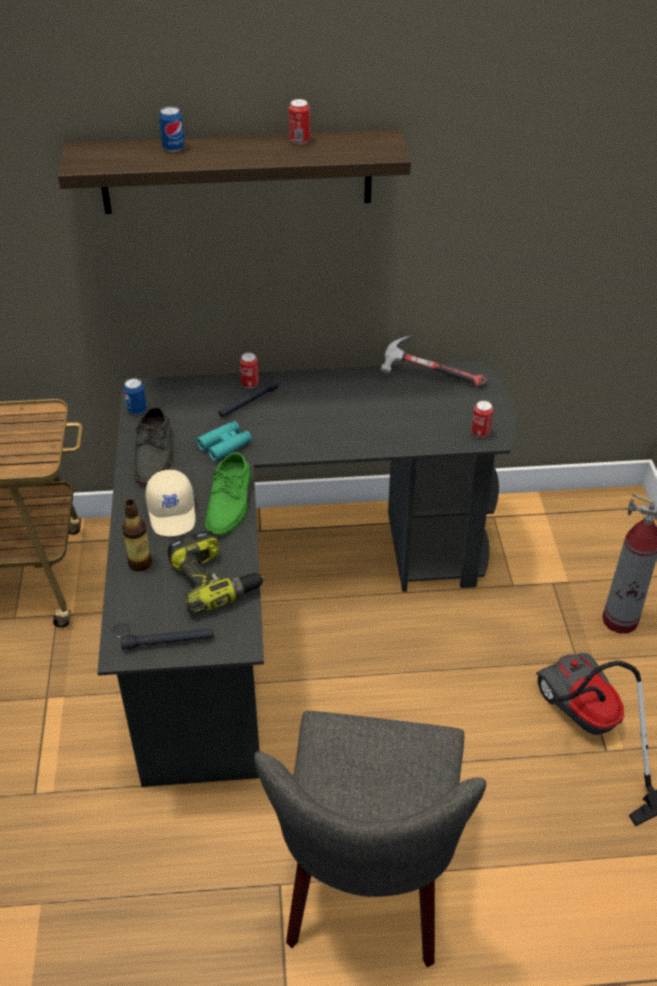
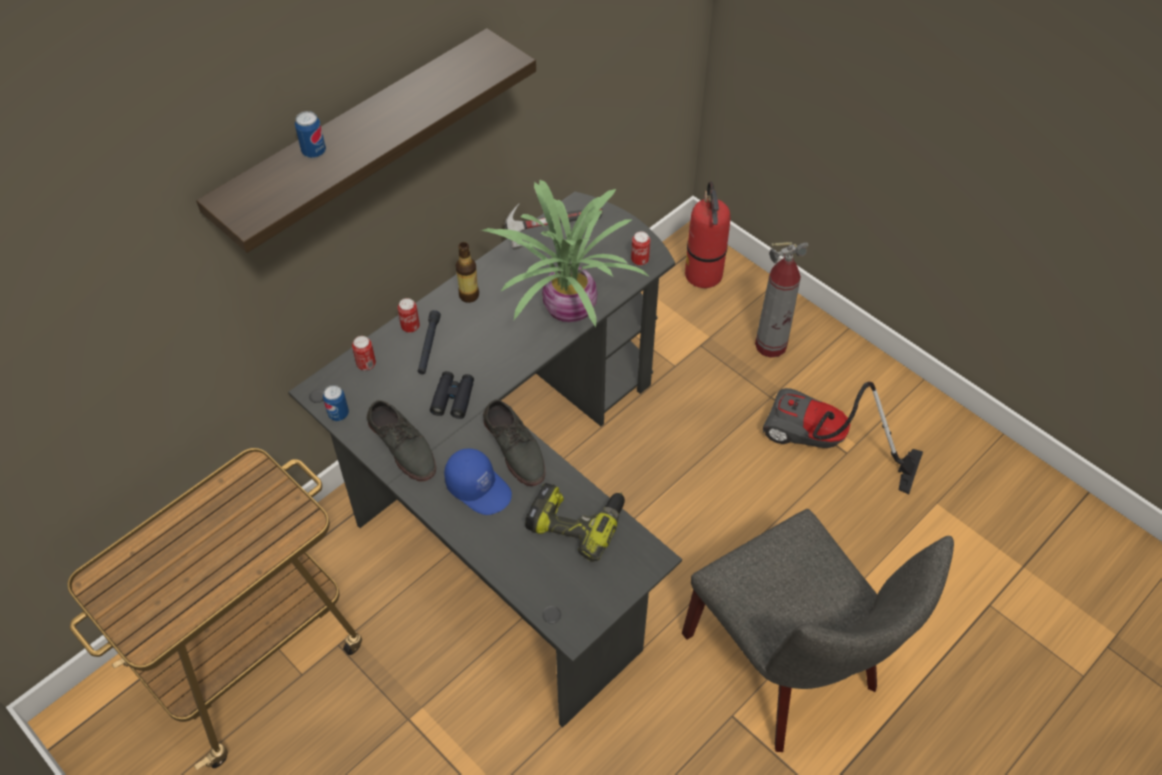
camera: 40 degrees left, 10 degrees up
black flashlight [121,628,213,650] -> none
bottle [122,500,152,571] -> bottle moved to [456,242,479,303]
beige cap [145,470,196,536] -> blue cap [444,448,512,515]
turquoise binoculars [196,421,252,461] -> black binoculars [430,371,474,419]
green shoe [205,452,251,536] -> grey shoe [483,399,545,486]
can [289,99,310,145] -> can moved to [352,336,376,371]
none -> potted plant [481,180,649,327]
none -> fire extinguisher [685,181,730,288]

